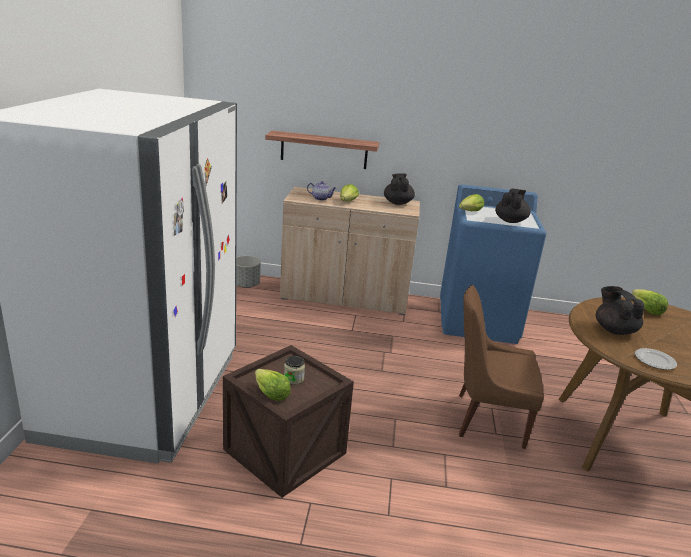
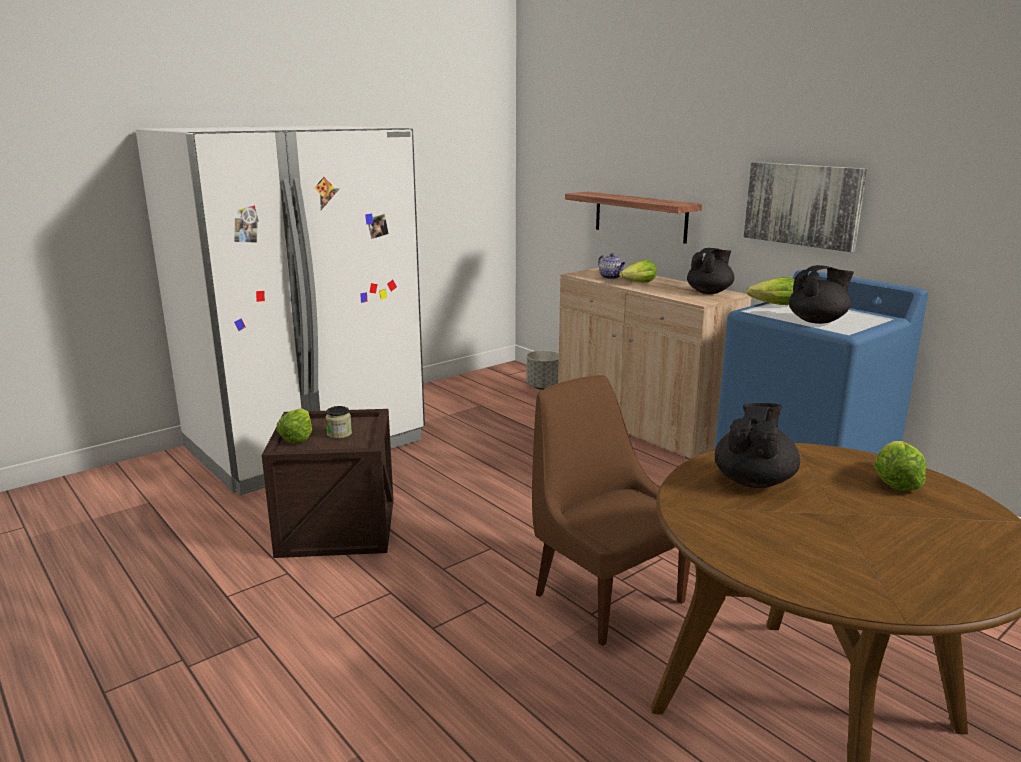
camera: 45 degrees right, 5 degrees down
plate [635,348,677,370] -> none
none -> picture [744,162,867,252]

